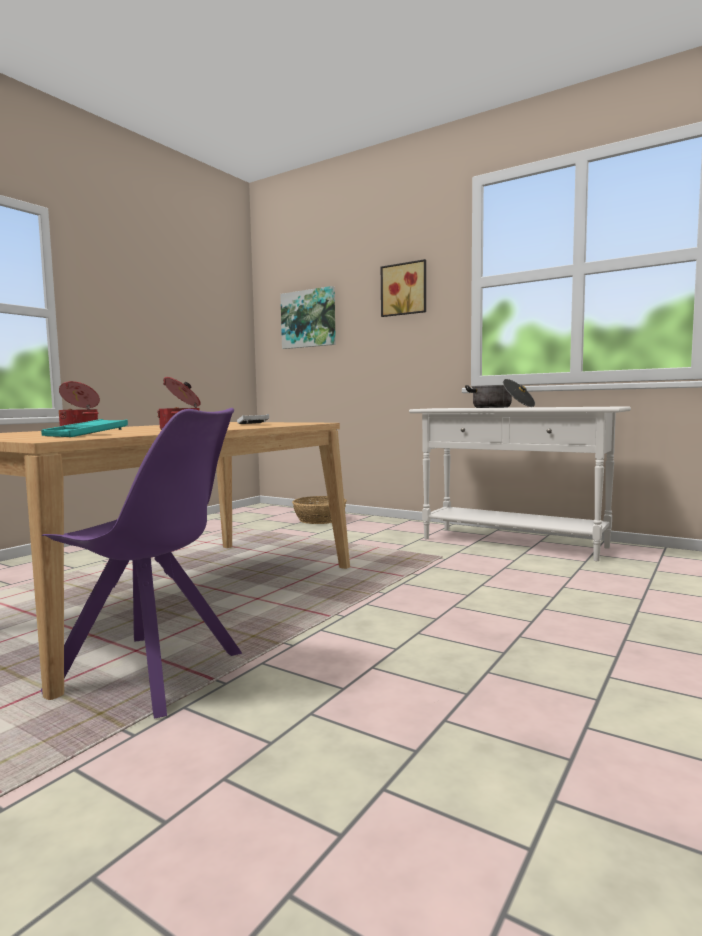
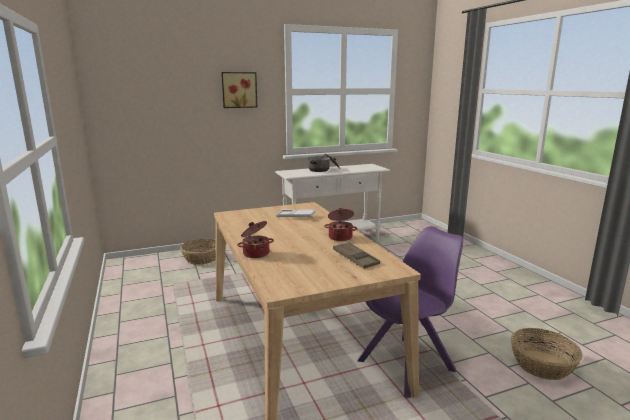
camera: 55 degrees left, 10 degrees up
turquoise tray [41,419,128,437] -> brown tray [333,242,380,269]
picture [280,286,336,349] -> none
none -> basket [511,328,583,380]

